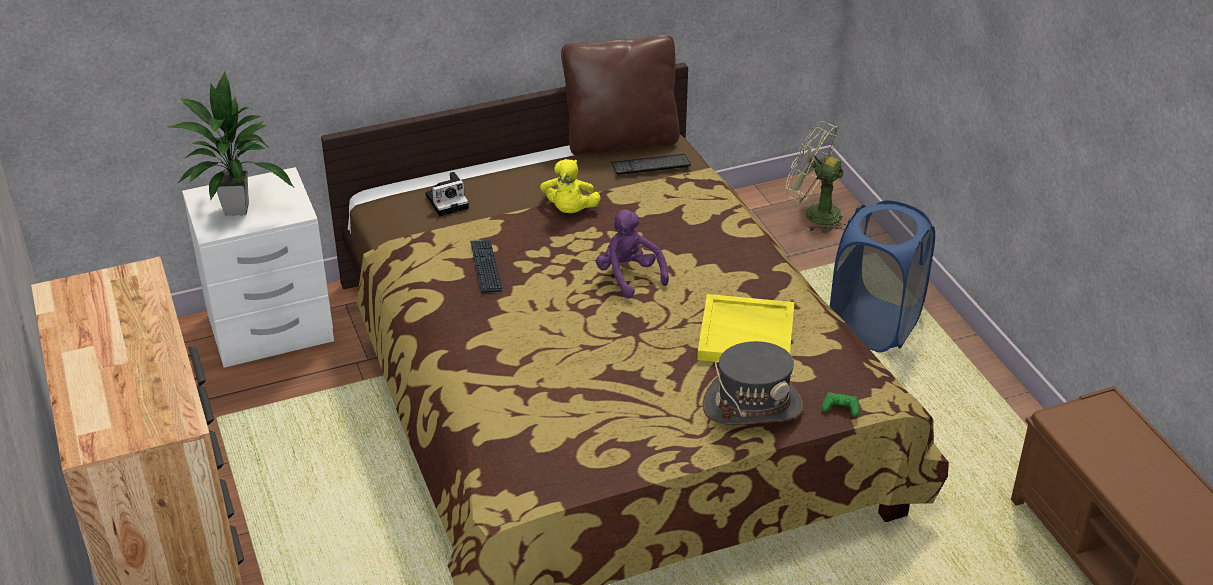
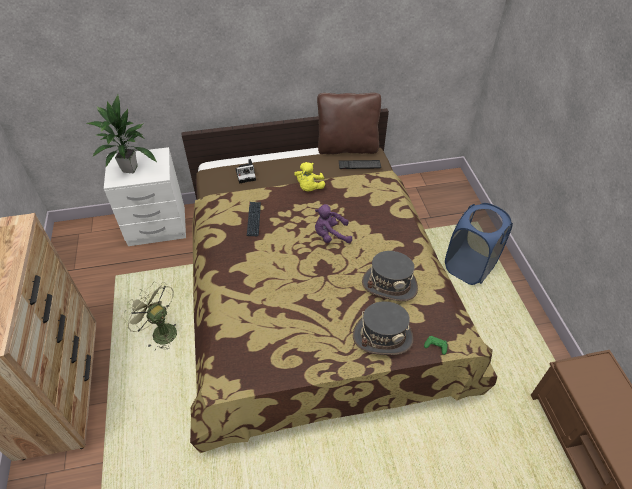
camera: 10 degrees right, 10 degrees up
purple plush toy [596,209,669,299] -> purple plush toy turned 75 degrees counterclockwise [315,204,352,243]
yellow tray [697,294,795,362] -> grey hat [362,251,418,301]
green fan [786,121,847,234] -> green fan moved to [122,281,177,349]

